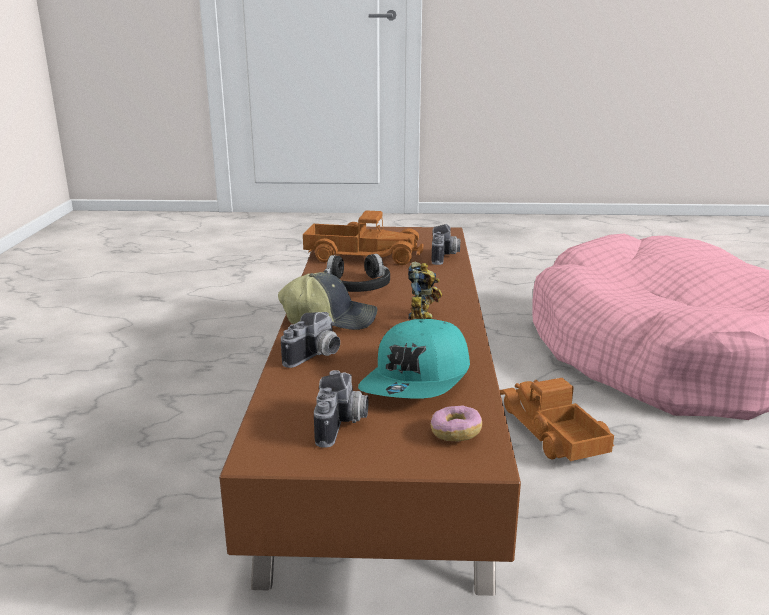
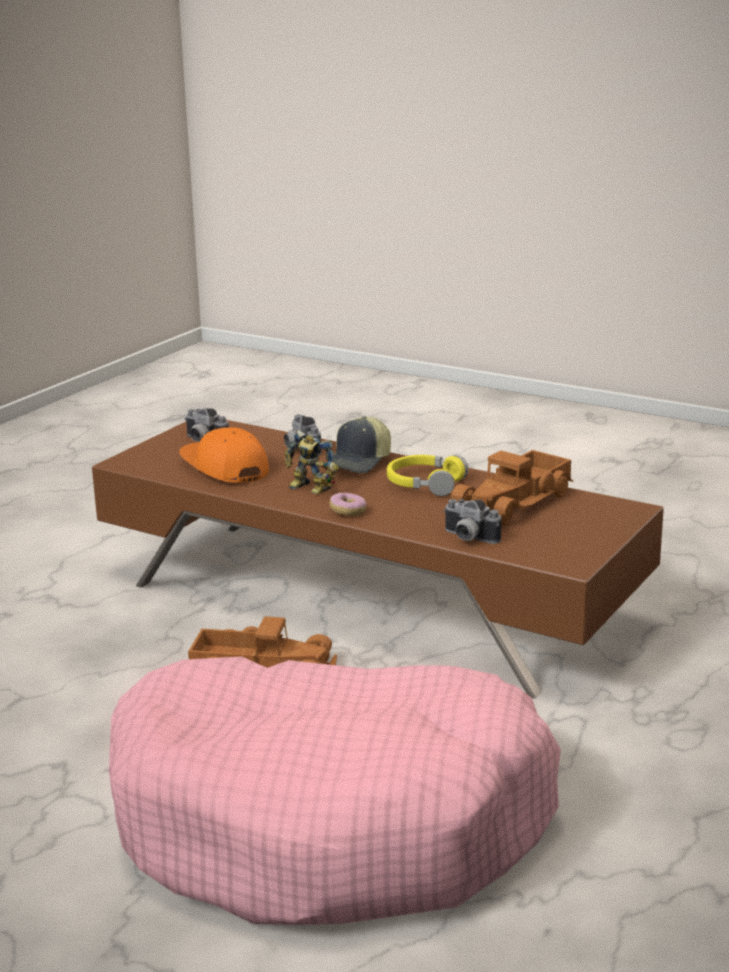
camera: 120 degrees right, 0 degrees up
black headphones [324,254,390,292] -> yellow headphones [387,455,468,496]
turquoise cap [358,319,470,399] -> orange cap [179,427,269,483]
donut [431,406,482,442] -> donut moved to [329,493,367,516]

